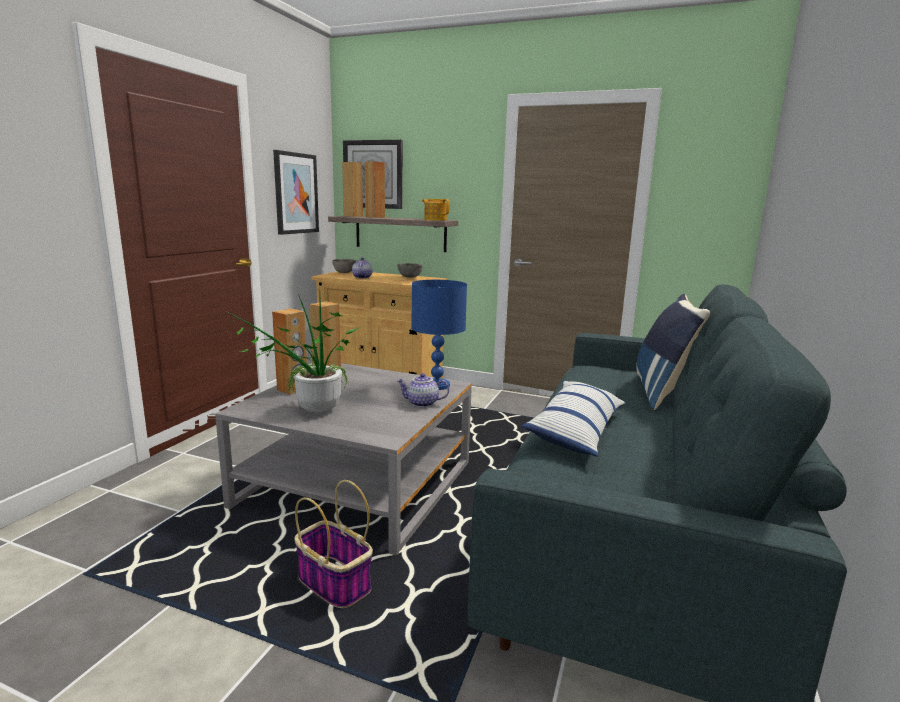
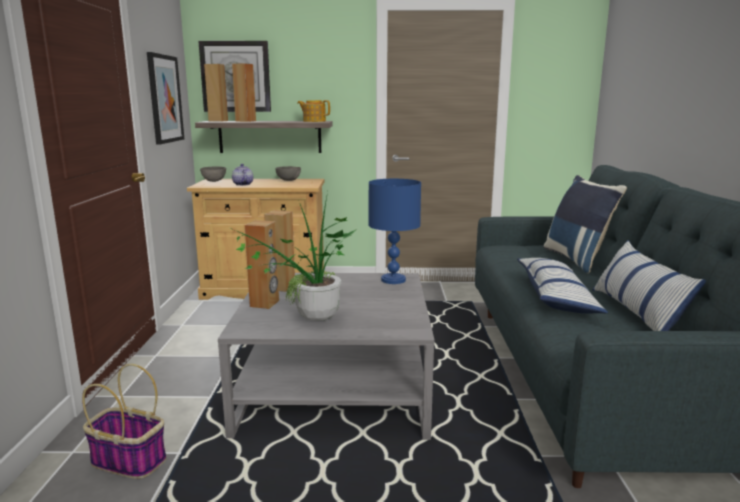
camera: 20 degrees left, 0 degrees up
basket [295,480,373,608] -> basket moved to [82,364,167,479]
teapot [396,373,449,407] -> none
none -> pillow [592,240,706,331]

